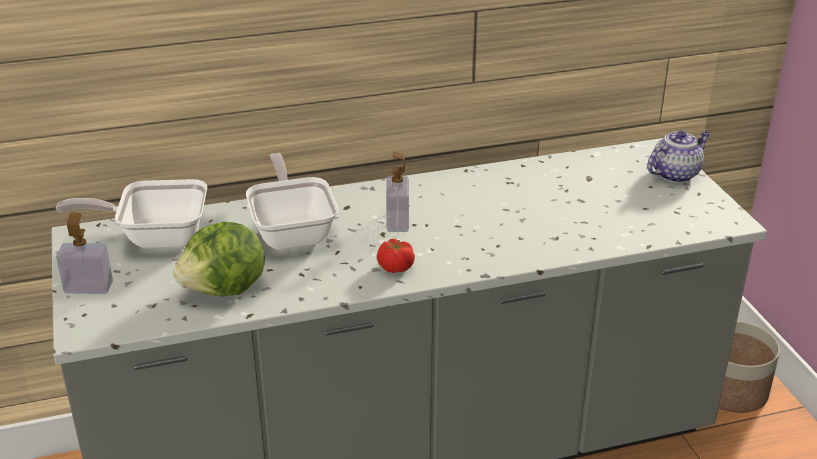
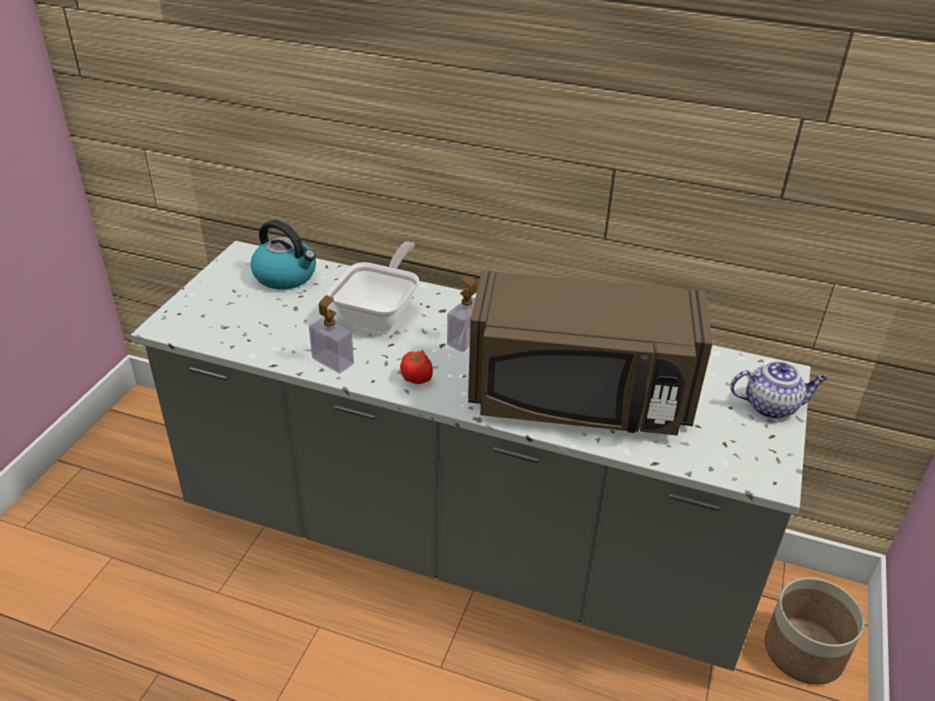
camera: 35 degrees right, 5 degrees up
frying pan [56,179,207,249] -> kettle [250,220,316,290]
soap dispenser [56,213,113,294] -> soap dispenser moved to [309,295,354,373]
lettuce [173,222,265,296] -> none
none -> brown microwave [468,270,713,436]

